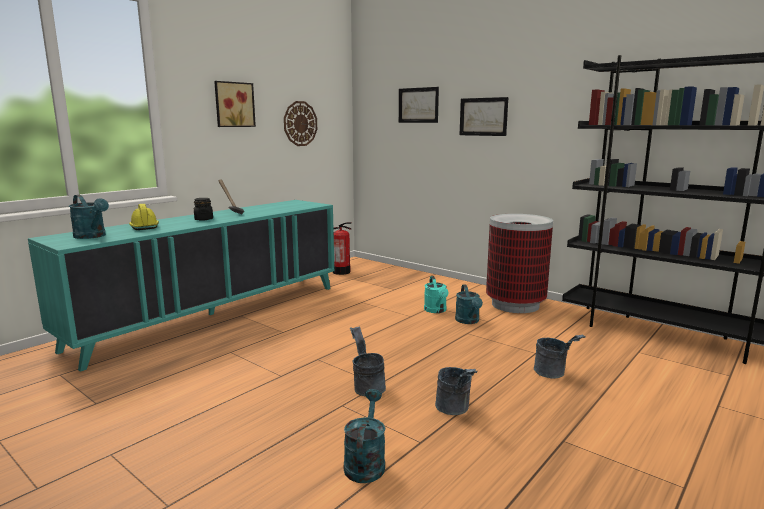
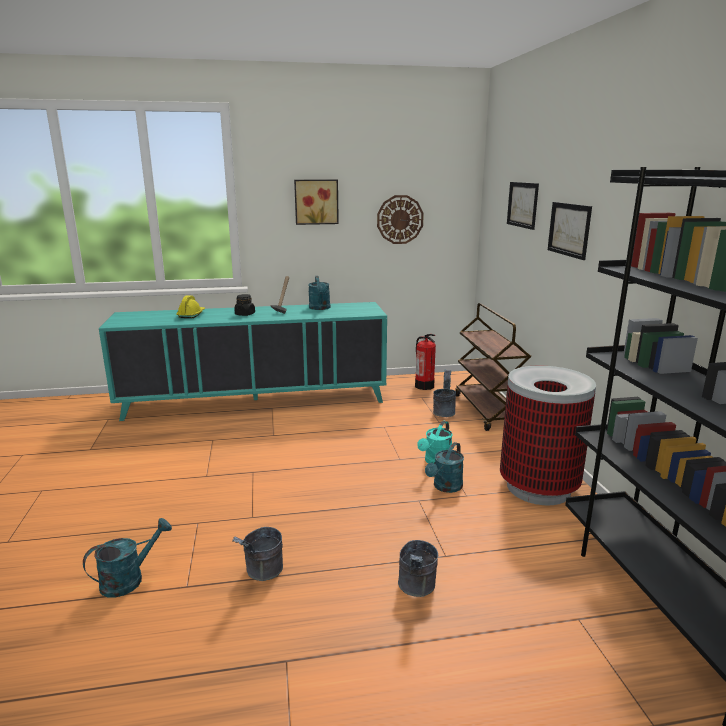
camera: 40 degrees right, 5 degrees up
turquoise watering can [69,195,109,239] -> turquoise watering can moved to [308,276,330,310]
grey bucket [350,327,386,397] -> grey bucket moved to [433,369,456,417]
none -> brown cart [455,303,531,431]

